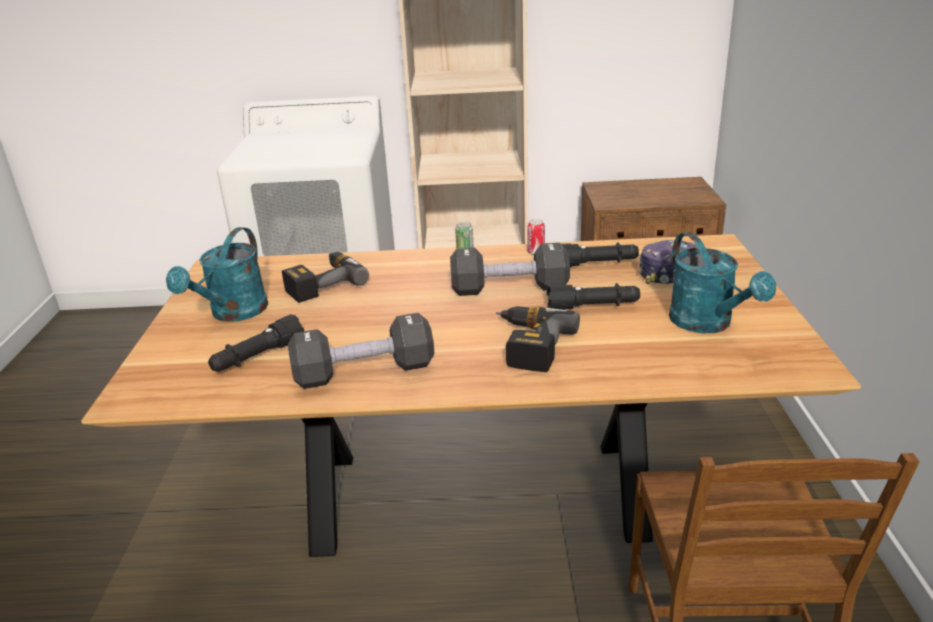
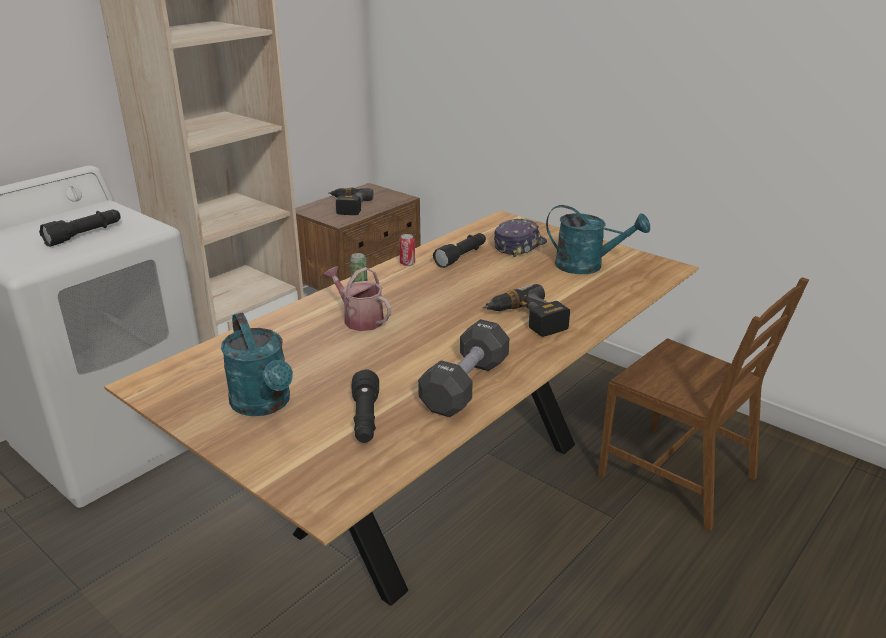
camera: 50 degrees left, 0 degrees up
power drill [282,252,369,303] -> power drill moved to [329,188,374,215]
black dumbbell [450,243,570,296] -> none
black flashlight [547,283,640,310] -> black flashlight moved to [39,209,121,247]
none -> watering can [323,266,391,331]

